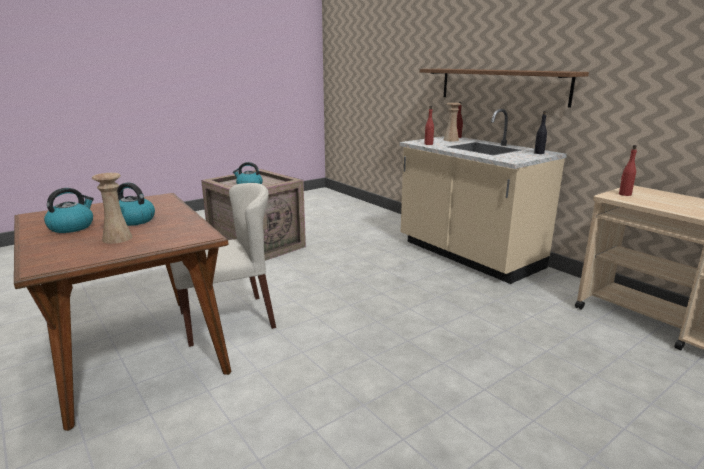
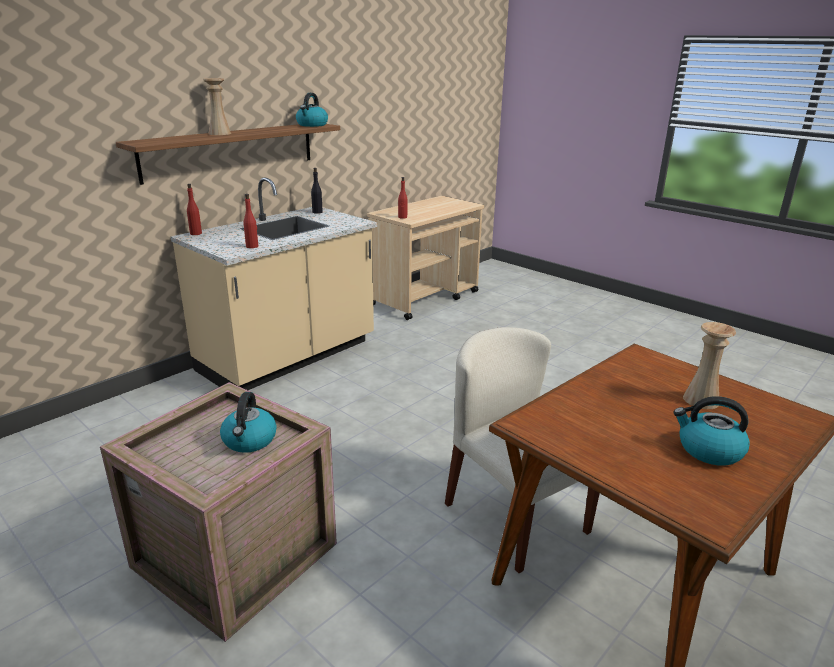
camera: 100 degrees left, 5 degrees up
kettle [117,182,155,226] -> kettle moved to [296,93,328,127]
beige vase [444,103,461,141] -> beige vase moved to [203,78,231,135]

